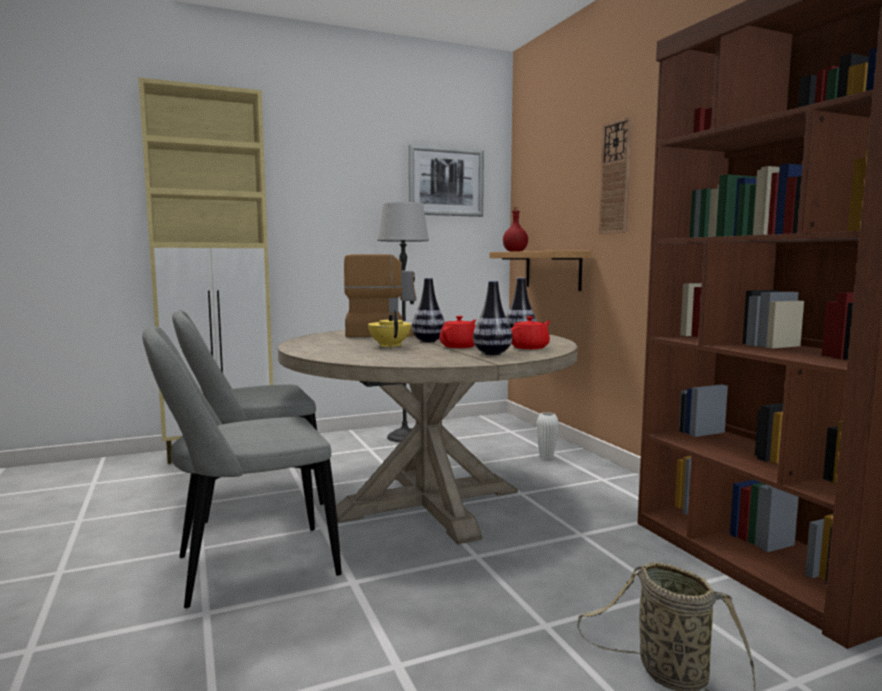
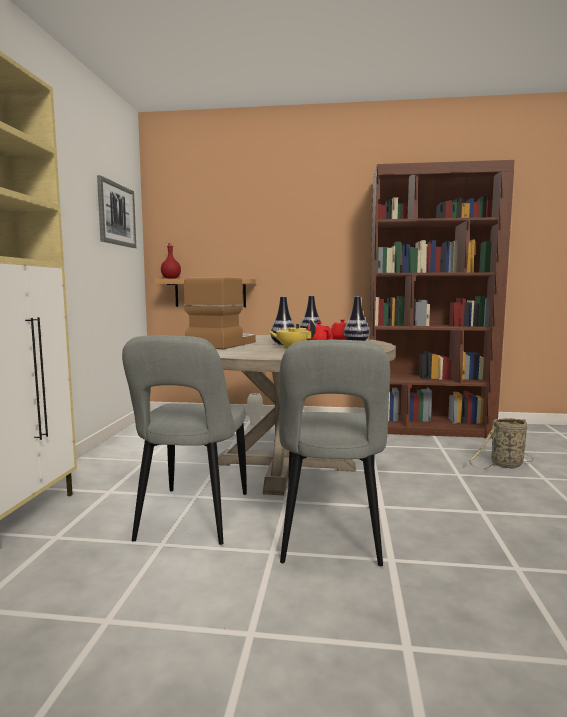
camera: 60 degrees left, 0 degrees up
floor lamp [377,202,429,442] -> none
wall clock [599,117,632,234] -> none

